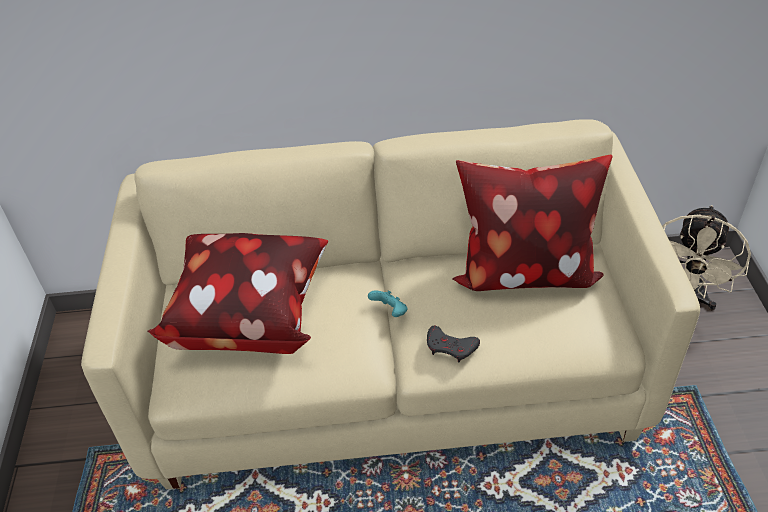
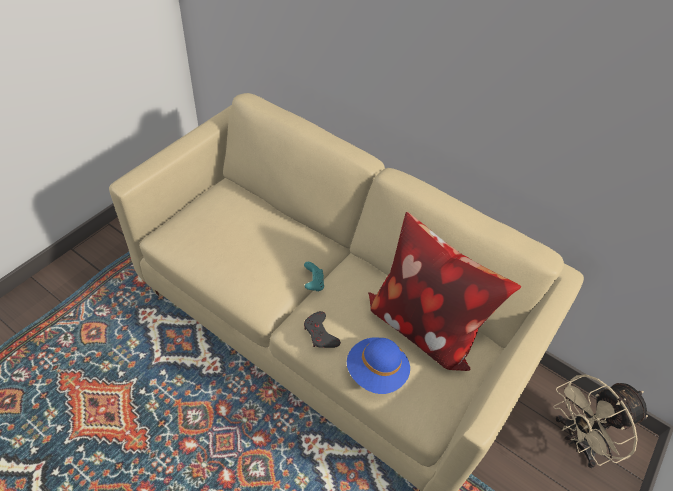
camera: 35 degrees right, 5 degrees up
pillow [147,233,328,354] -> none
none -> blue hat [347,337,410,394]

